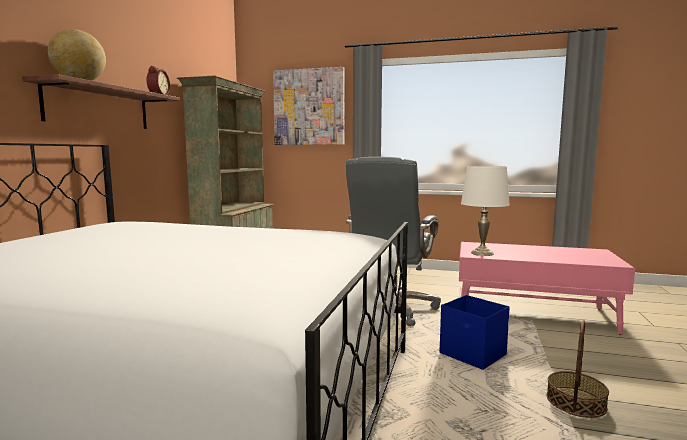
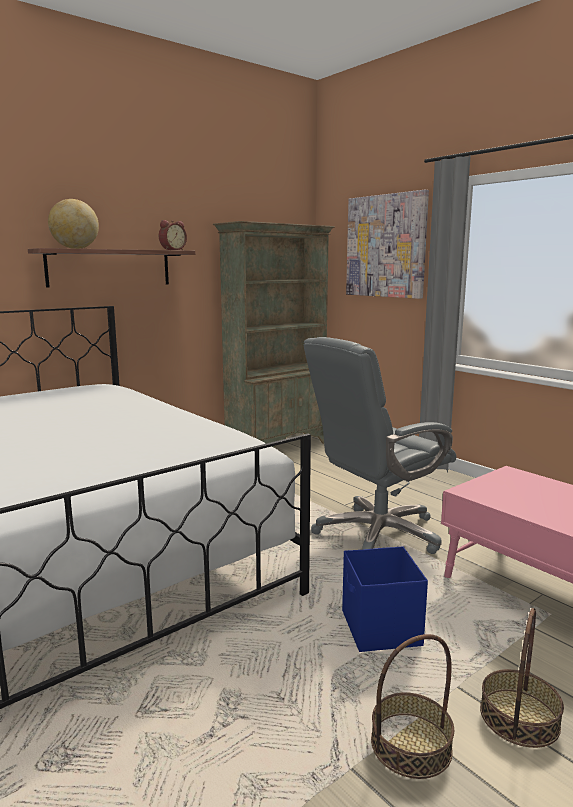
camera: 35 degrees right, 5 degrees up
white table lamp [461,166,510,256] -> none
none -> basket [480,608,564,748]

